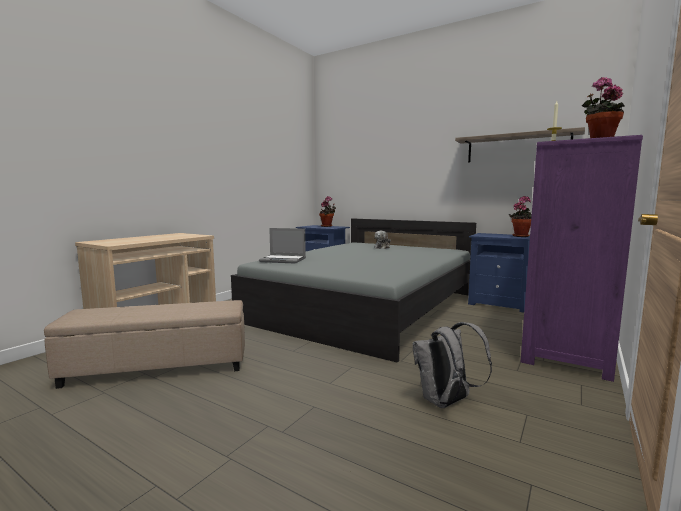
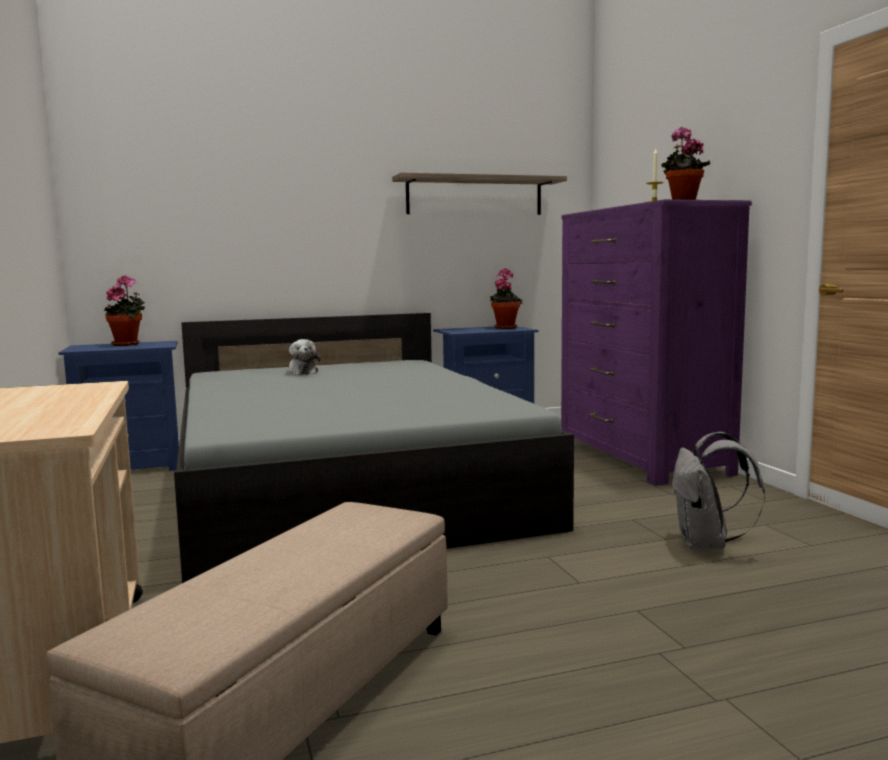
camera: 50 degrees left, 0 degrees up
laptop [259,228,306,264] -> none

